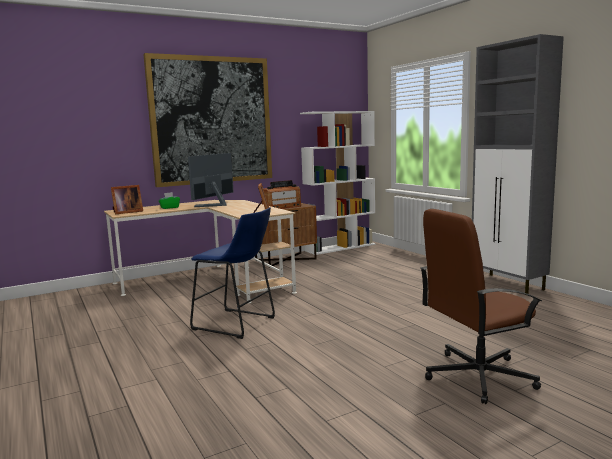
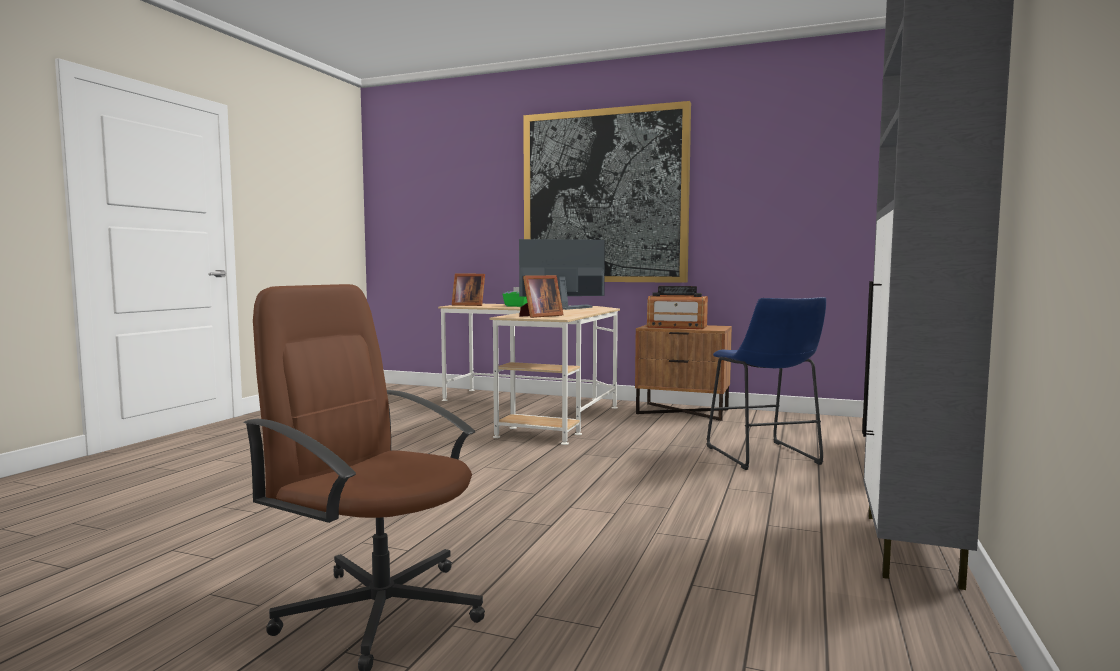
camera: 50 degrees right, 5 degrees down
blue stool [190,207,275,339] -> blue stool moved to [707,297,826,470]
white bookcase [300,111,376,255] -> none

